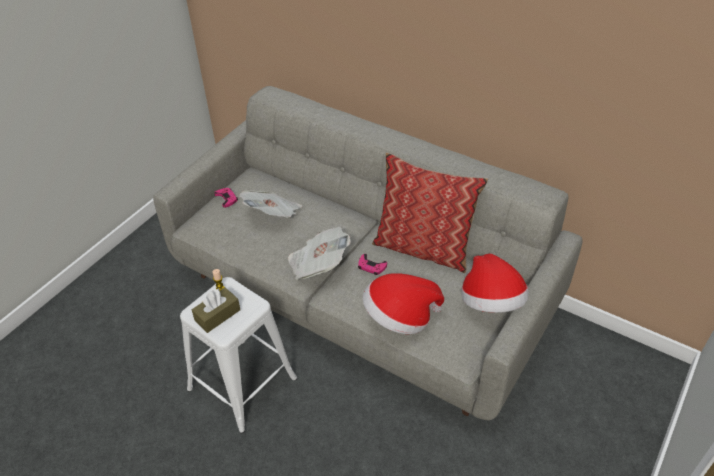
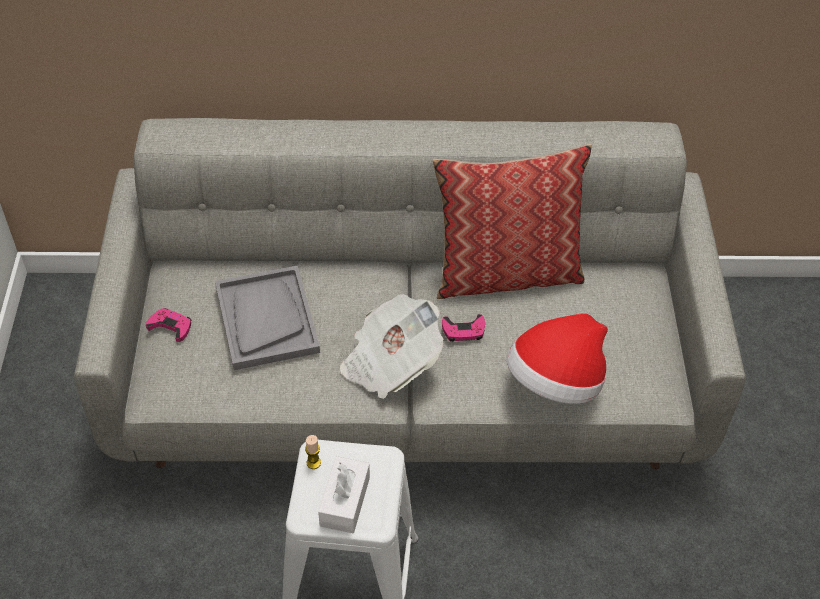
camera: 35 degrees left, 5 degrees up
brown tissue box [192,288,240,333] -> white tissue box [318,456,370,533]
newspaper [239,190,302,218] -> grey tray [215,266,320,370]
hat [461,253,529,313] -> none

